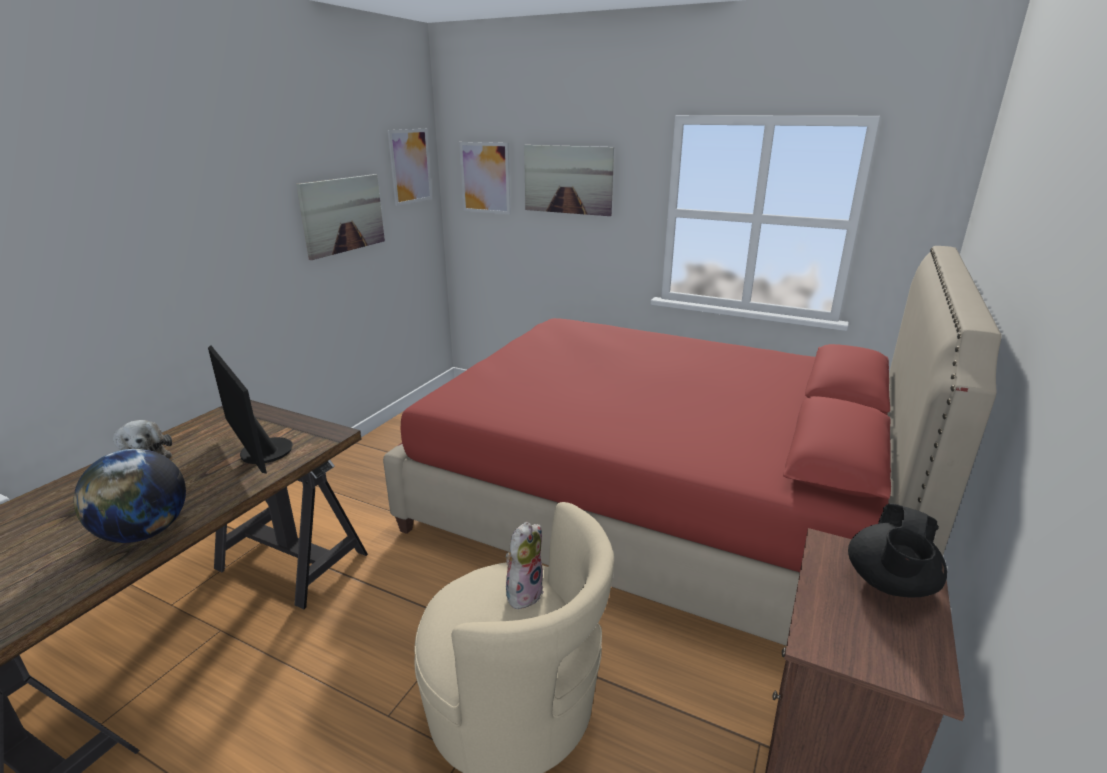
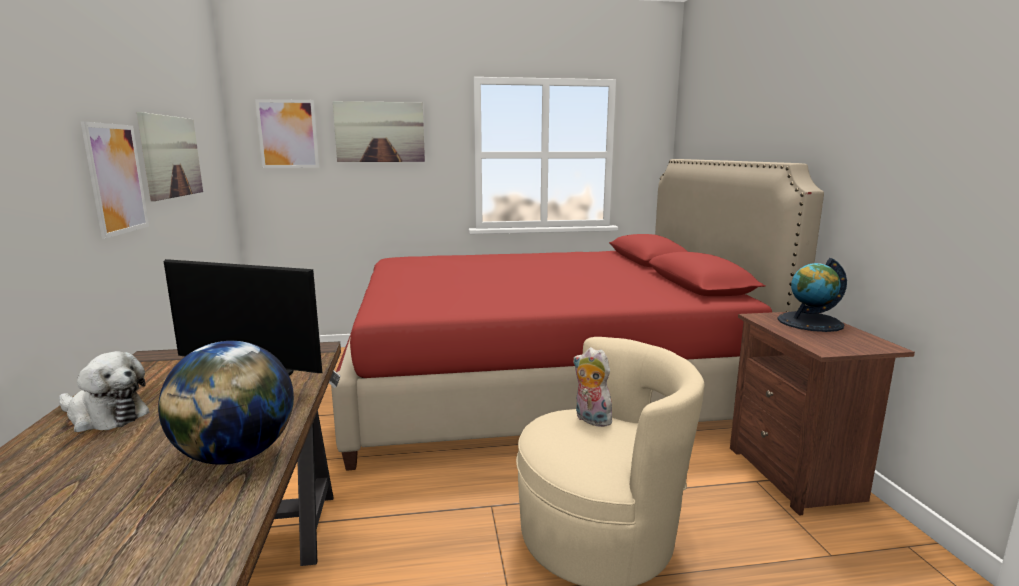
camera: 35 degrees left, 10 degrees down
picture [388,129,432,206] -> picture moved to [80,121,149,239]
plush toy [506,522,544,609] -> plush toy turned 45 degrees counterclockwise [573,347,614,427]
black teapot [848,503,947,597] -> globe [777,258,847,332]

